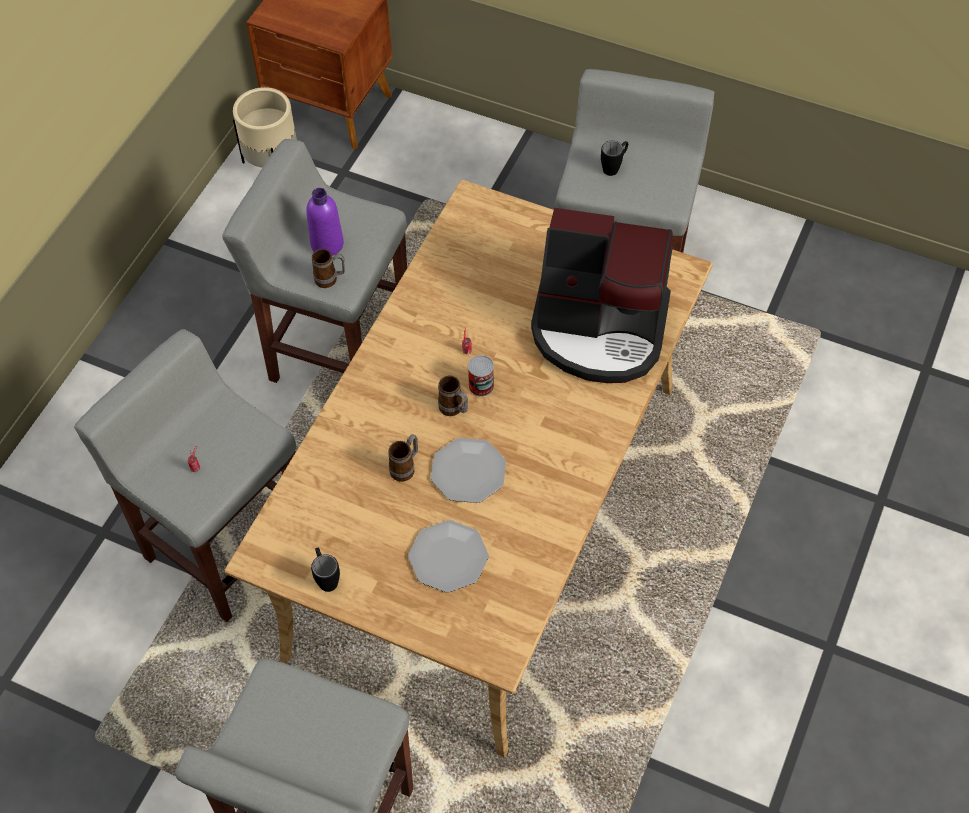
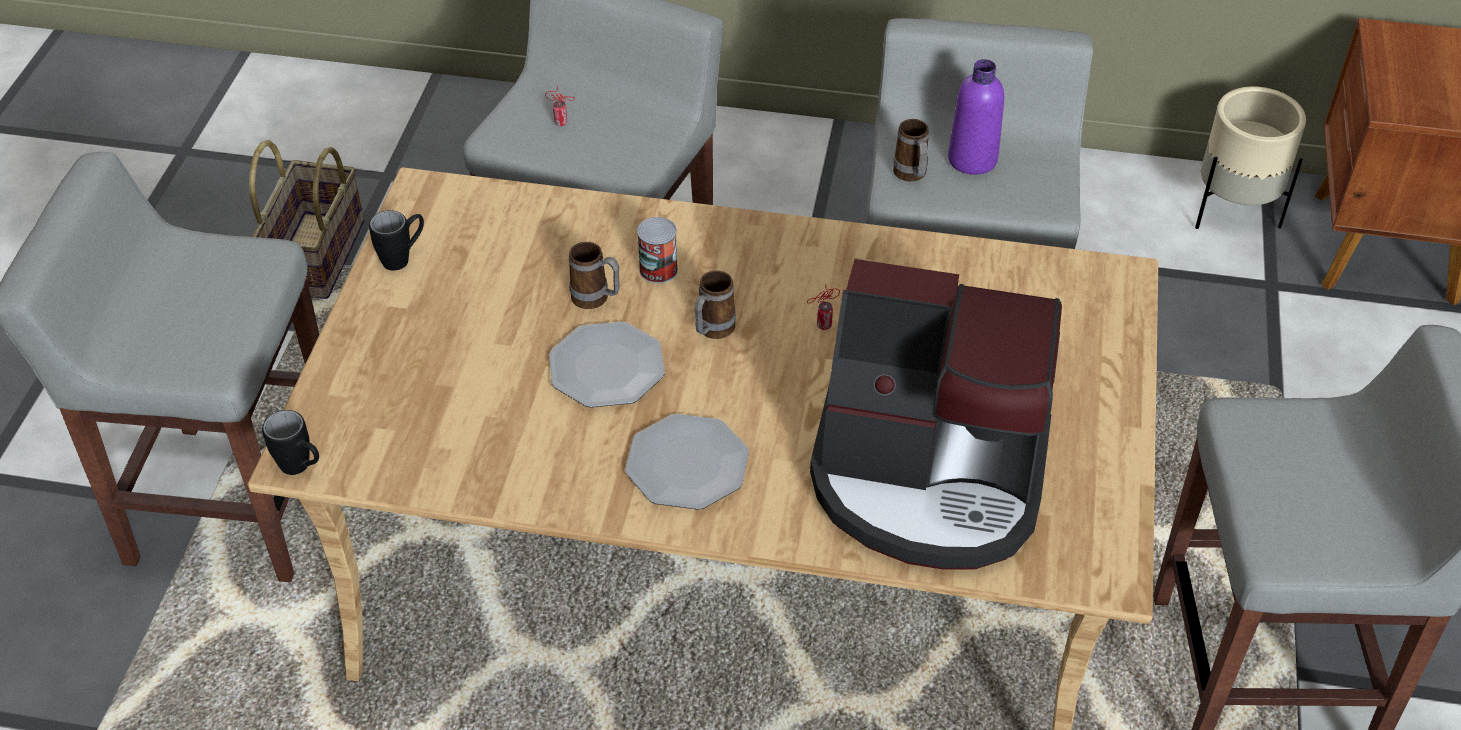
camera: 75 degrees right, 10 degrees down
plate [408,520,489,592] -> plate moved to [625,414,749,510]
can [468,355,494,397] -> can moved to [637,217,678,283]
coffee machine [531,208,673,383] -> coffee machine turned 75 degrees counterclockwise [810,259,1062,570]
black mug [601,141,628,176] -> black mug moved to [262,410,319,475]
none -> basket [249,140,364,299]

